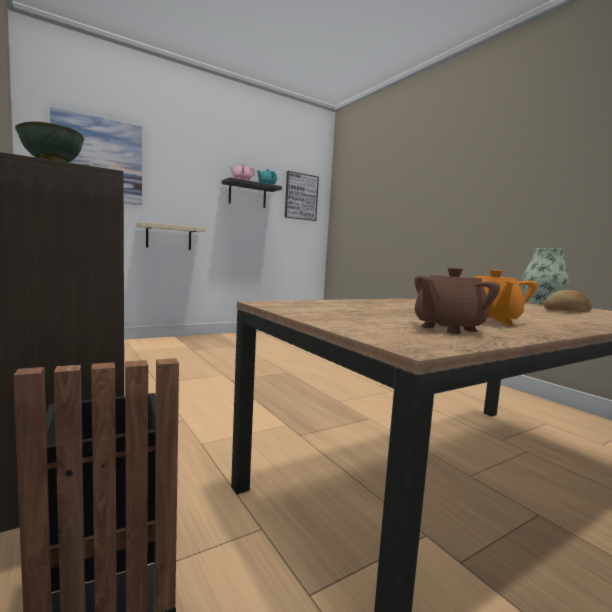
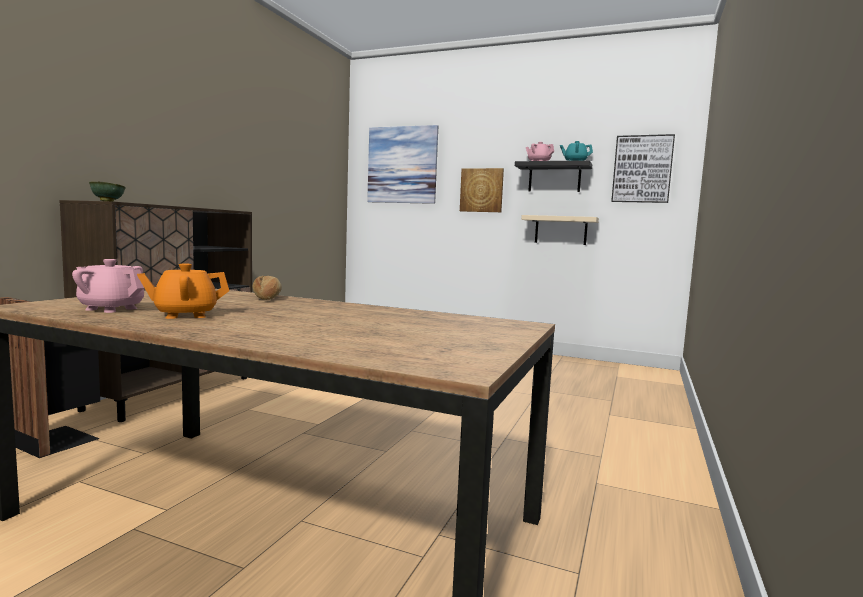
camera: 55 degrees right, 0 degrees up
beige shelf [137,222,206,250] -> beige shelf moved to [521,215,599,245]
brown teapot [414,268,500,334] -> pink teapot [72,259,144,313]
vase [522,248,569,305] -> none
bread [544,290,592,312] -> bread moved to [252,276,282,300]
none -> picture [460,168,504,212]

